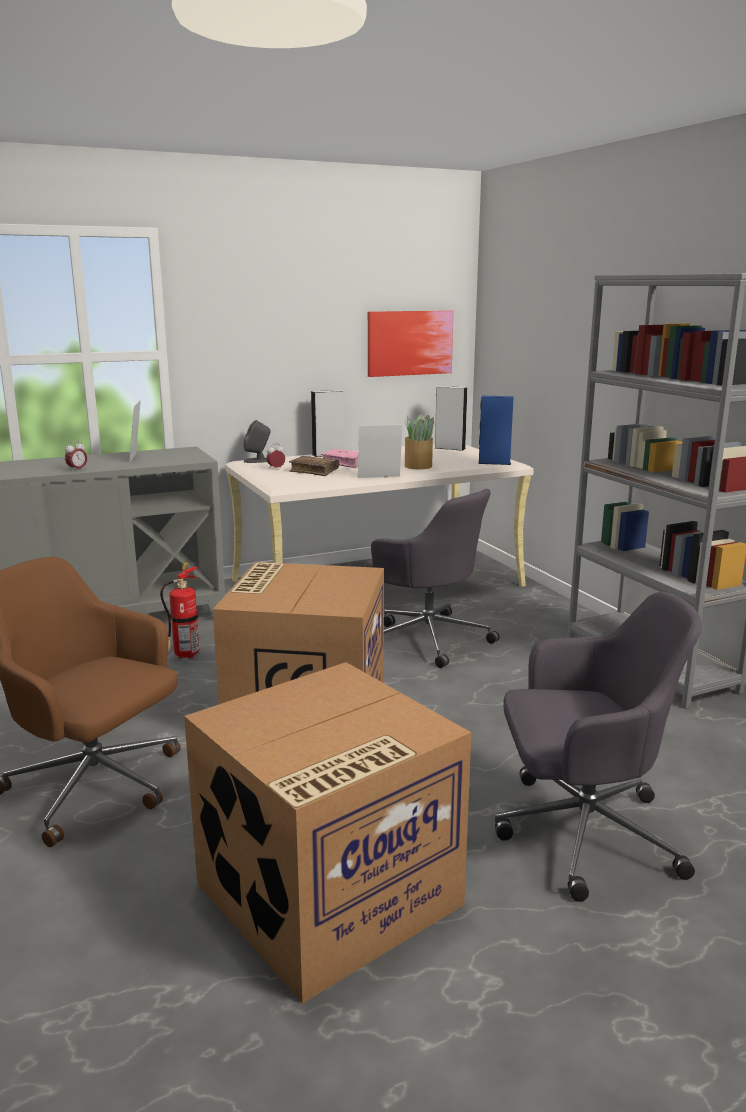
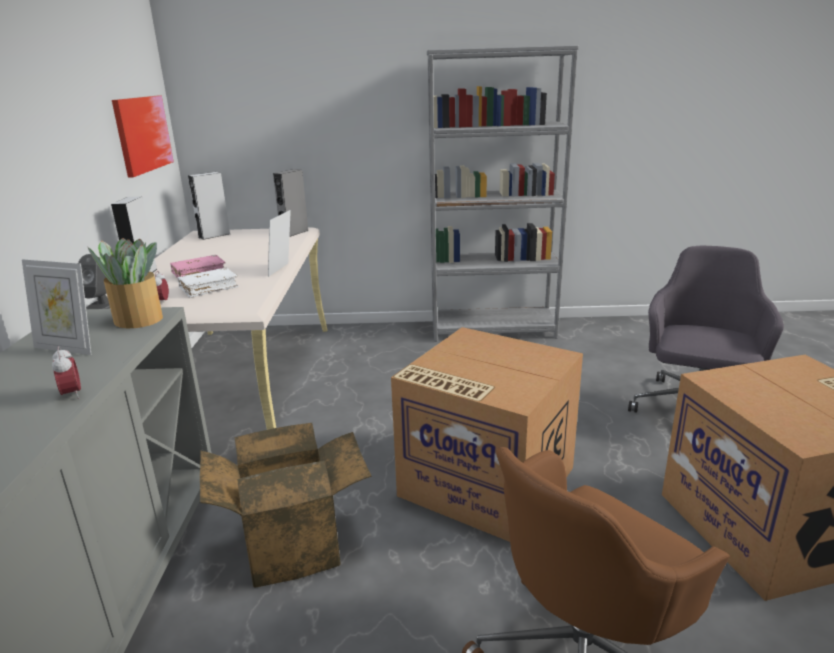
camera: 65 degrees left, 5 degrees up
fire extinguisher [160,562,199,659] -> cardboard box [200,423,371,588]
brown book [289,456,339,476] -> white book [177,267,239,298]
grey office chair [366,489,500,668] -> none
potted plant [405,414,435,469] -> potted plant moved to [88,238,163,328]
blue speaker [478,396,514,465] -> grey speaker [273,169,308,237]

